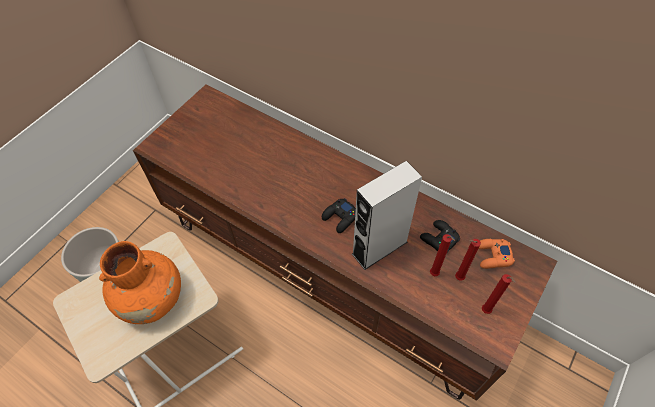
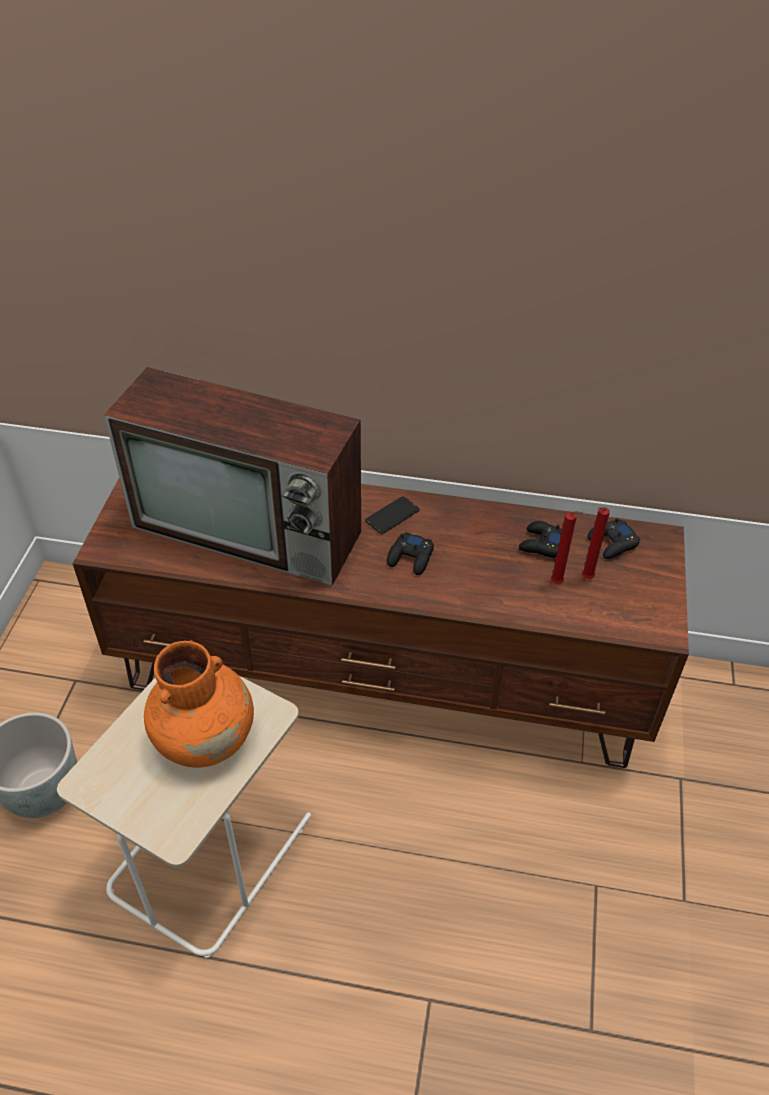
camera: 25 degrees left, 10 degrees down
grey speaker [352,161,422,270] -> none
orange game controller [479,239,515,269] -> black game controller [588,518,640,559]
red candle [482,274,516,314] -> none
none -> television [104,367,361,586]
none -> phone [365,496,420,534]

